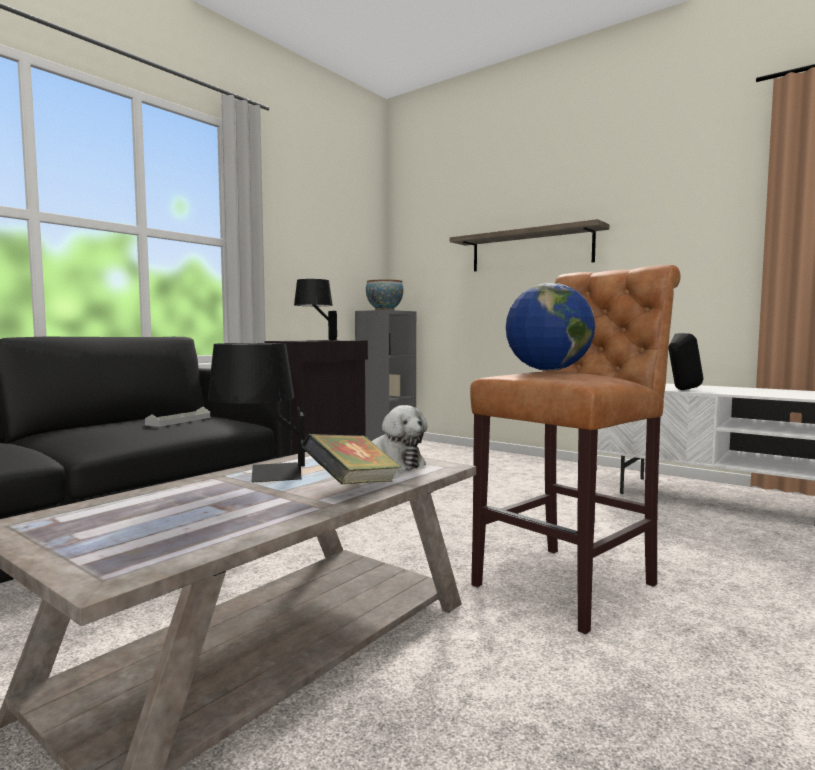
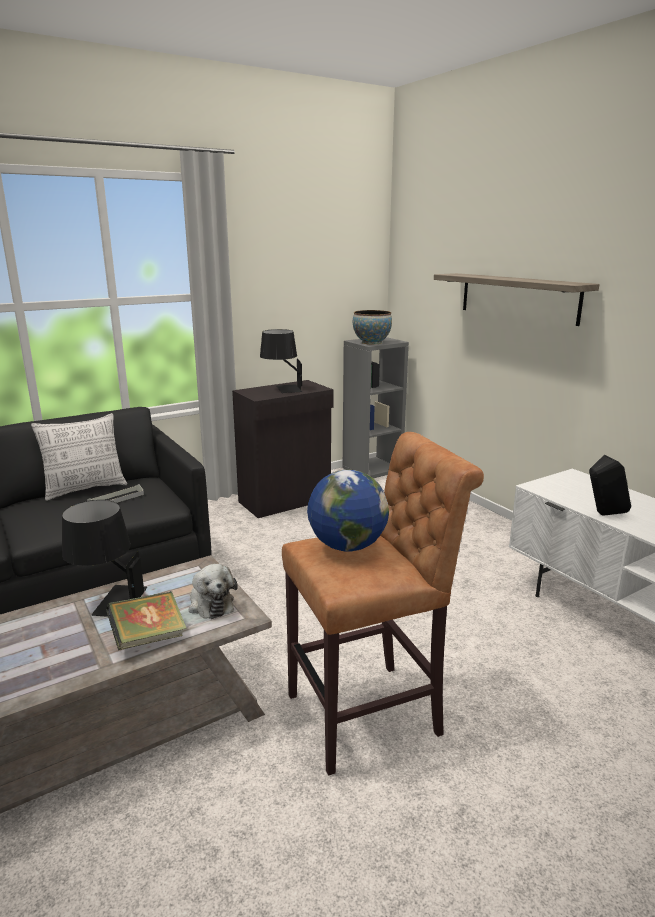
camera: 20 degrees right, 15 degrees up
none -> pillow [31,413,127,501]

